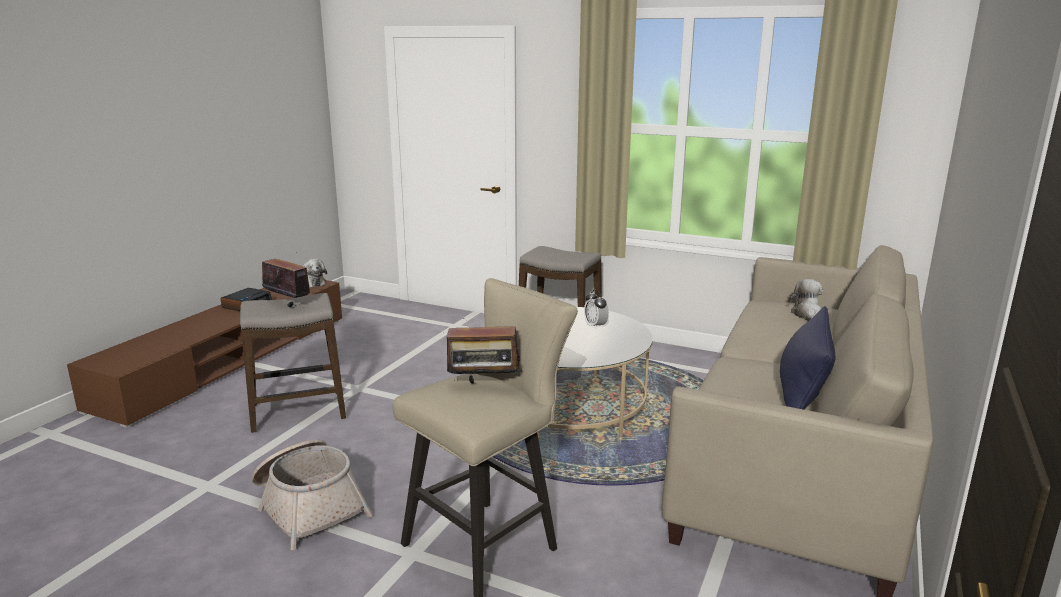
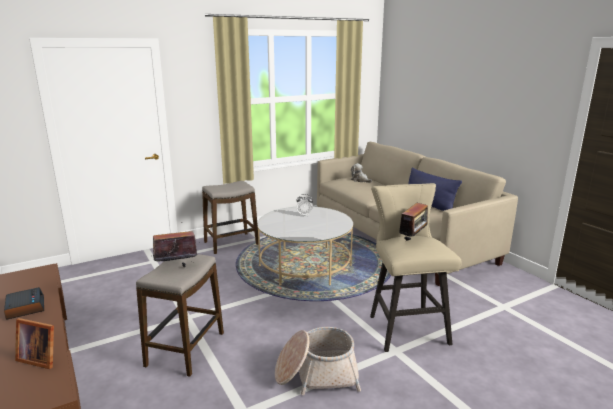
camera: 55 degrees left, 0 degrees up
plush toy [303,259,327,287] -> none
none -> picture frame [15,318,54,369]

